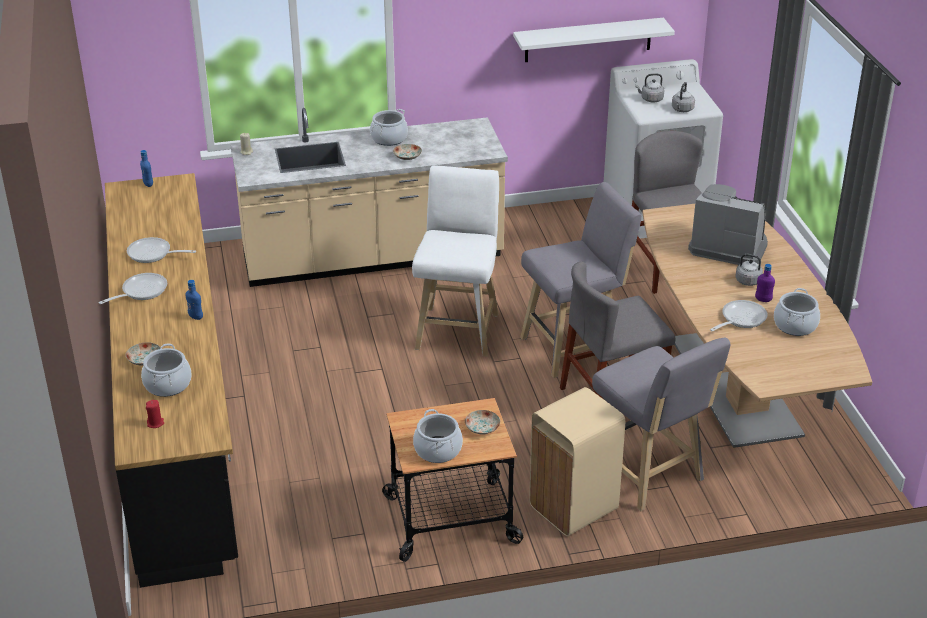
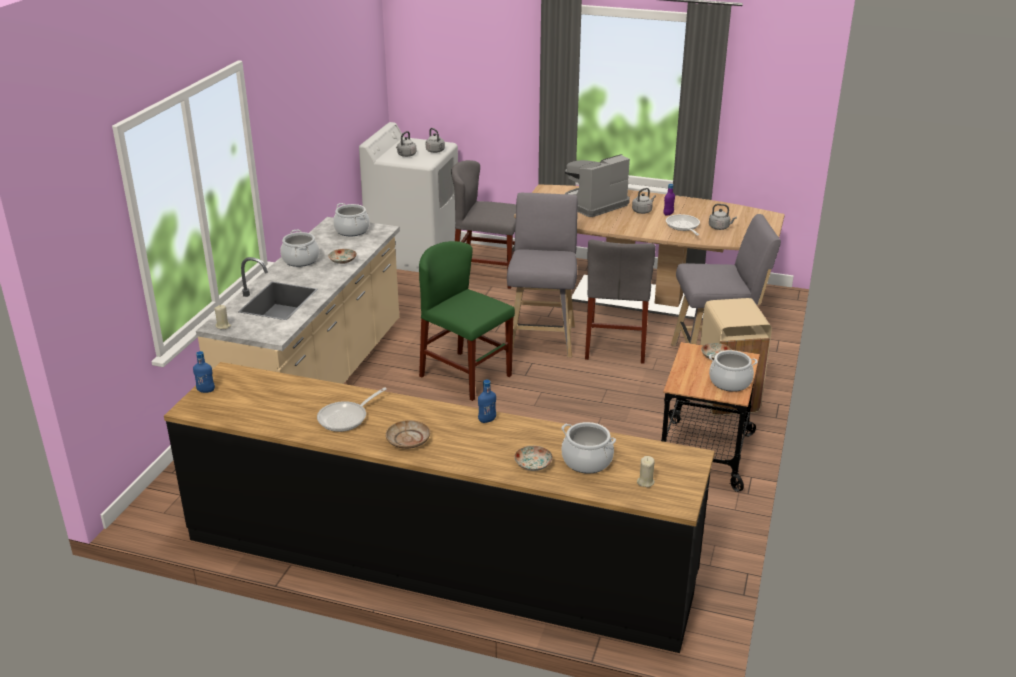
camera: 60 degrees left, 5 degrees down
frying pan [99,273,167,304] -> beige plate [386,420,430,449]
red candle [146,400,164,428] -> beige candle [637,456,655,487]
white stool [412,165,499,357] -> green chair [419,241,515,401]
white shelf [513,18,675,62] -> none
cooking pot [774,288,820,336] -> cooking pot moved to [333,203,370,236]
none -> grey kettle [709,204,737,230]

